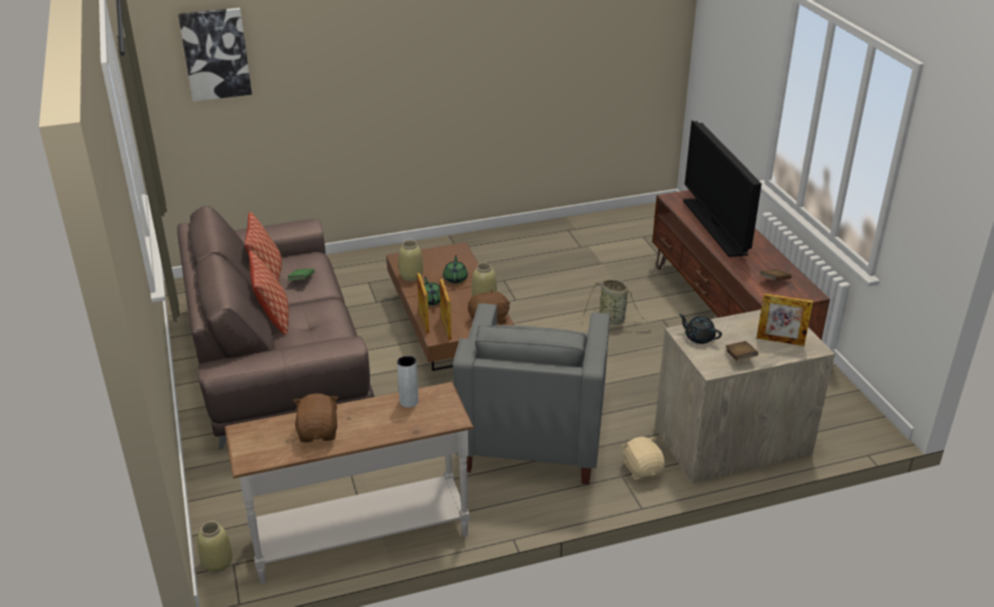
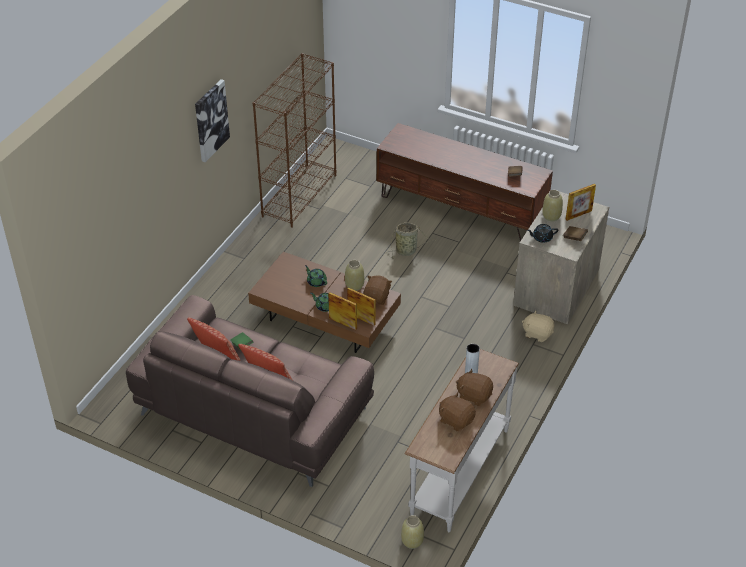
camera: 45 degrees left, 10 degrees up
picture [178,8,252,101] -> picture moved to [195,79,230,162]
beige vase [399,240,423,281] -> beige vase moved to [542,190,563,221]
grey armchair [453,303,610,484] -> none
television [683,121,762,257] -> none
none -> brown bookcase [253,53,337,228]
none -> brown plush toy [456,368,493,406]

